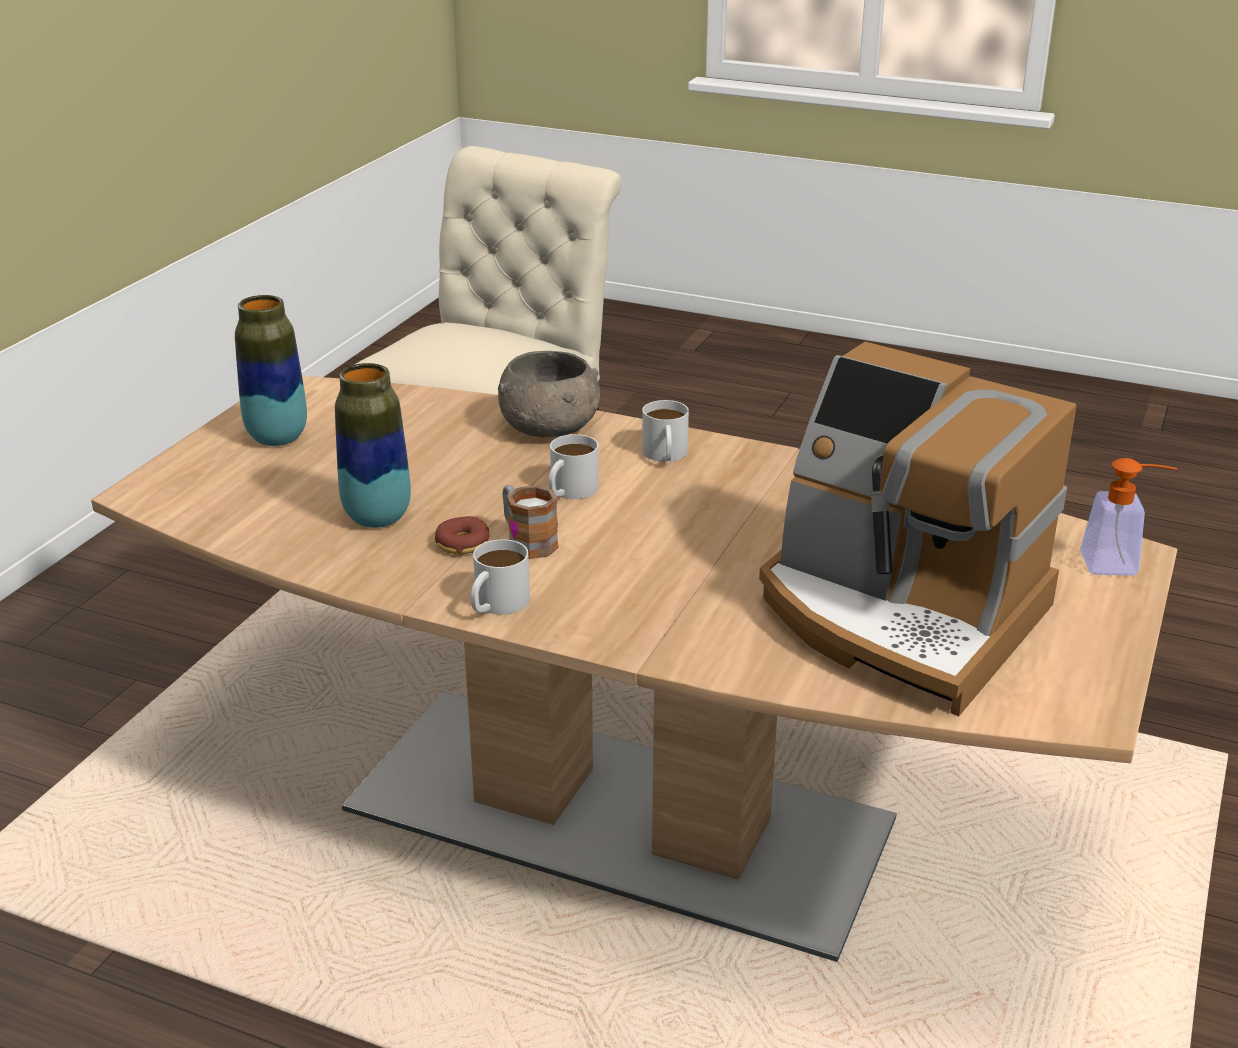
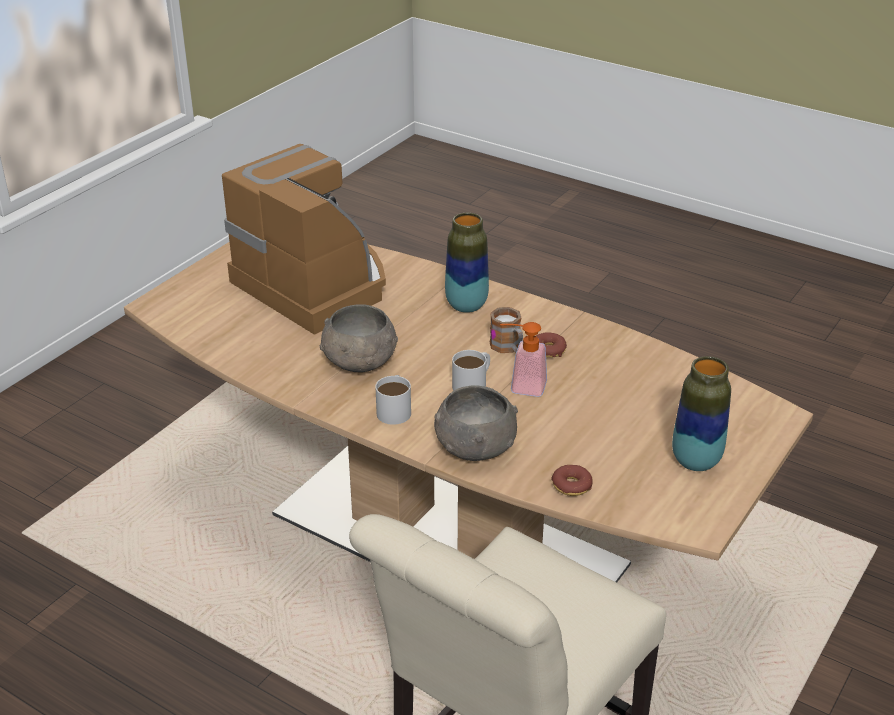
camera: 170 degrees left, 5 degrees up
vase [335,363,411,528] -> vase moved to [445,213,489,313]
white mug [471,539,530,615] -> none
soap dispenser [1080,458,1178,576] -> soap dispenser moved to [500,322,547,397]
none -> grey bowl [320,304,398,372]
none -> donut [551,465,593,496]

